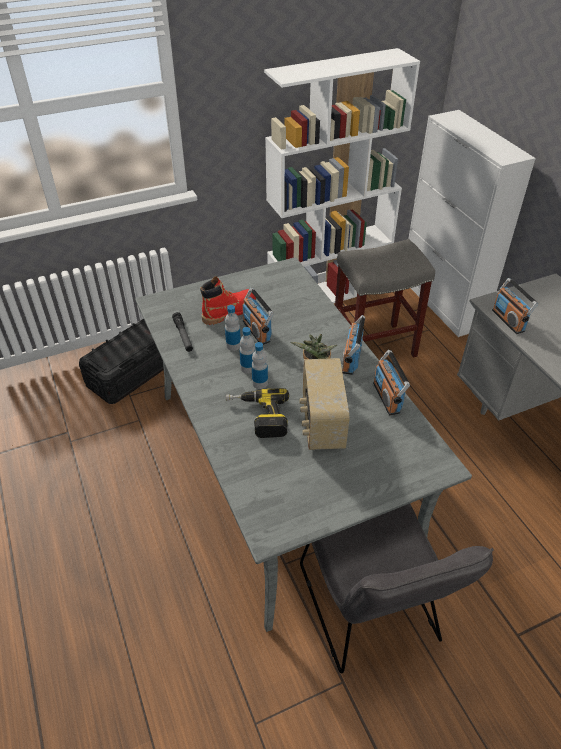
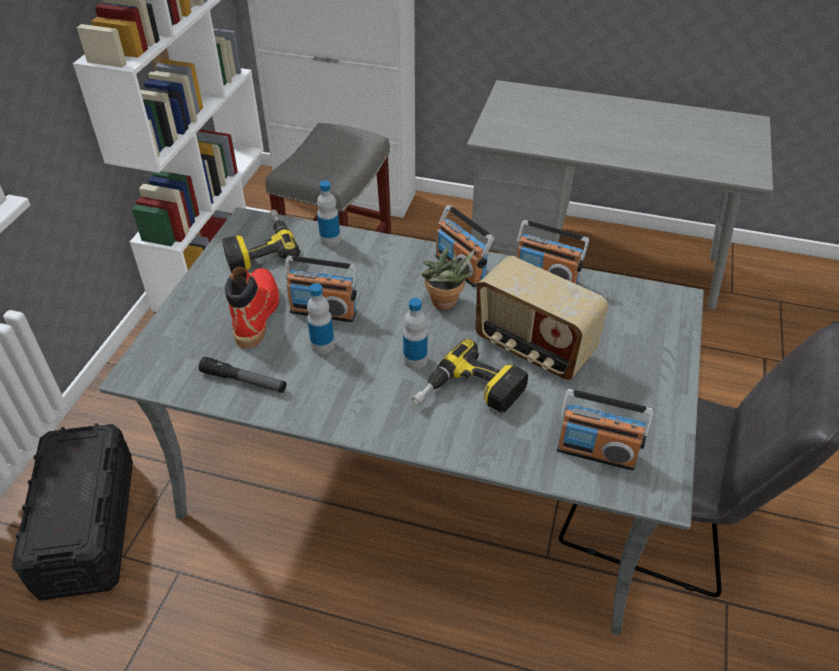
camera: 50 degrees left, 0 degrees up
bottle [240,327,255,374] -> bottle moved to [317,180,341,247]
radio [492,278,538,334] -> radio moved to [557,389,653,471]
none -> power drill [222,209,300,273]

